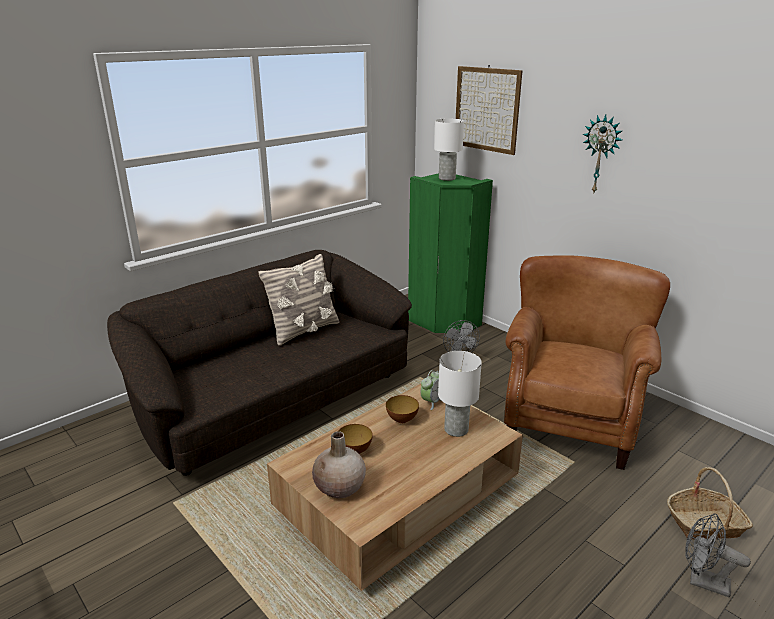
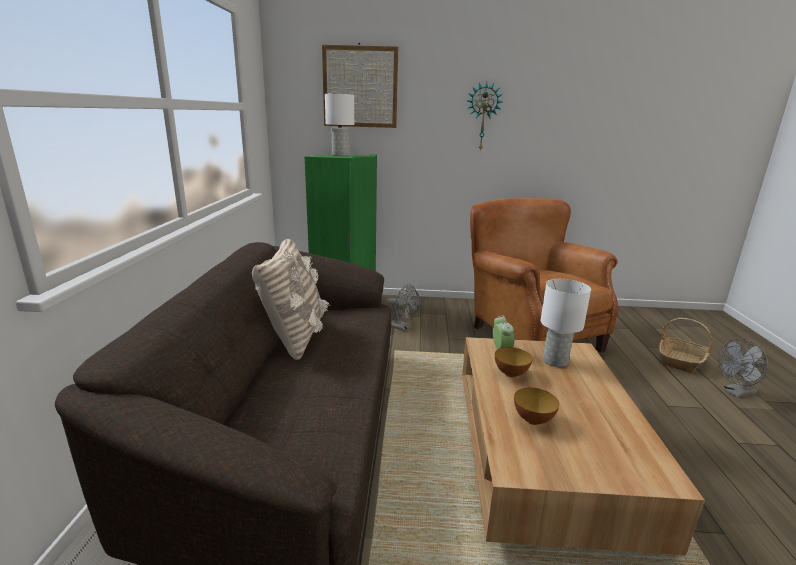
camera: 45 degrees left, 5 degrees down
beige vase [312,432,366,499] -> none

